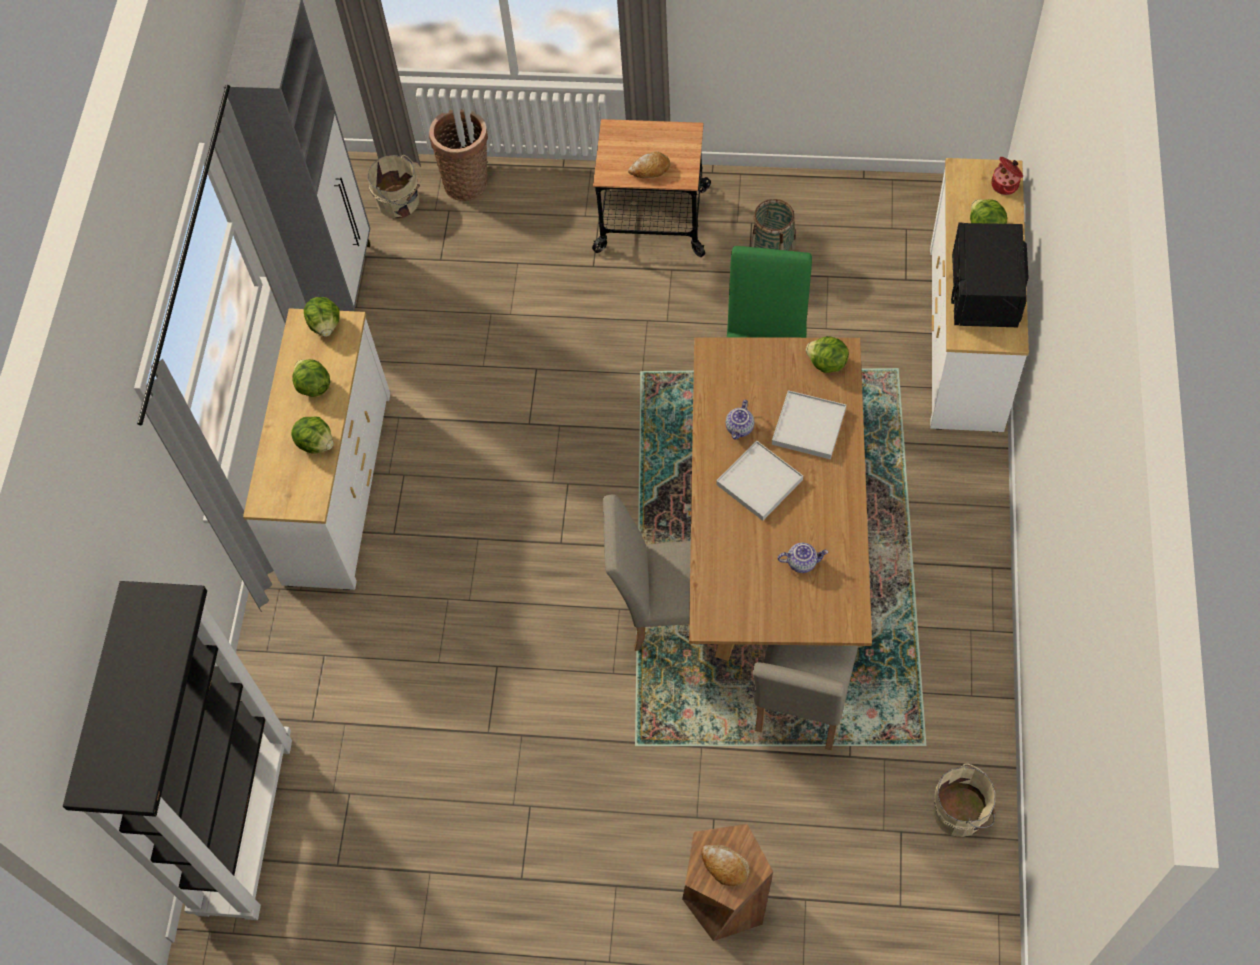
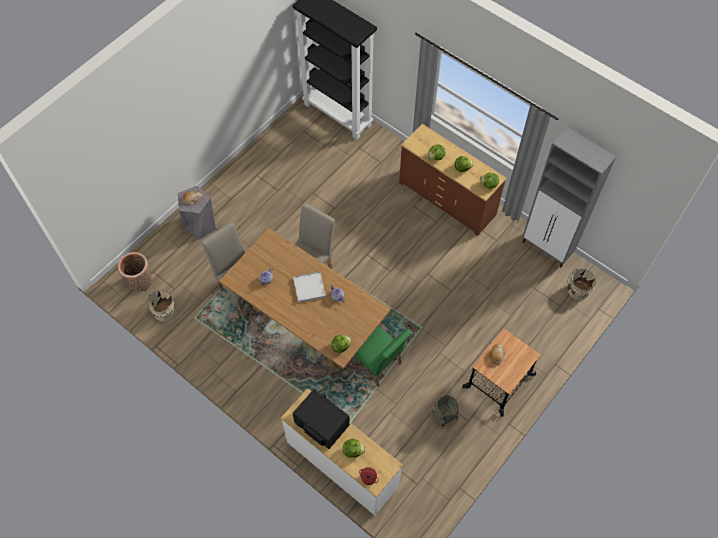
camera: 120 degrees right, 0 degrees up
white dresser [243,308,390,590] -> brown dresser [399,124,507,236]
basket [429,109,488,201] -> basket moved to [118,252,153,292]
brown stool [682,824,773,941] -> grey stool [178,186,216,240]
white tray [772,390,846,459] -> none

